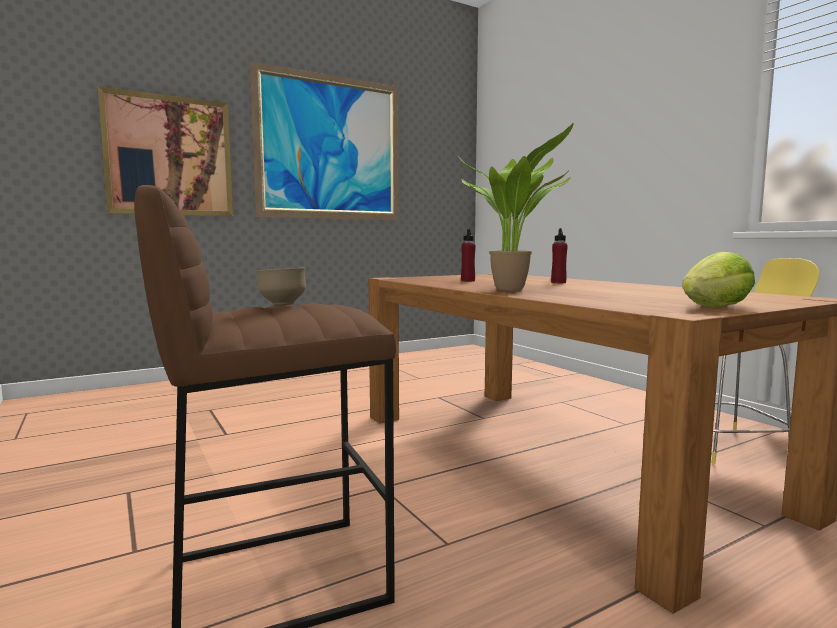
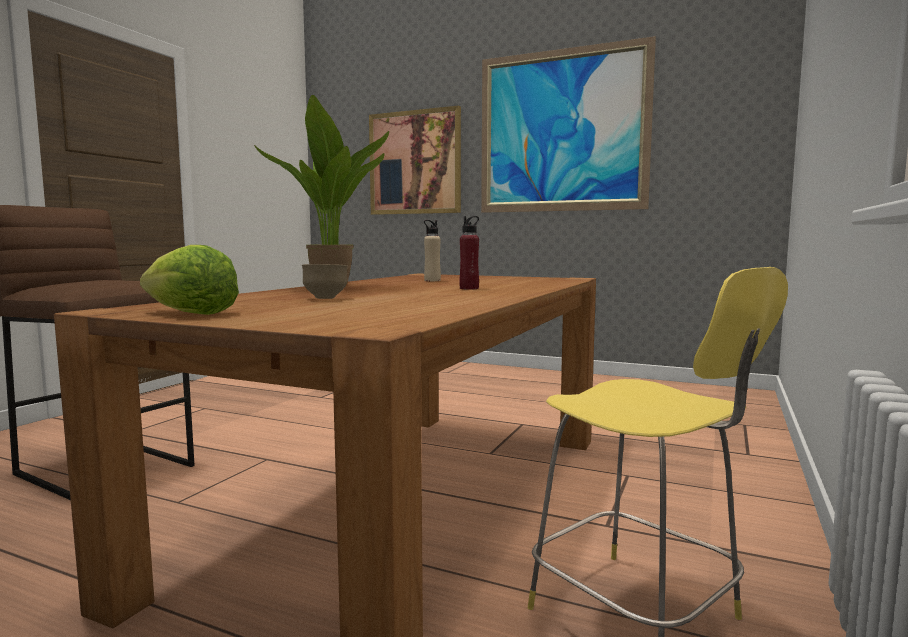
camera: 55 degrees right, 0 degrees up
brown bowl [256,268,306,306] -> brown bowl moved to [302,264,348,299]
red bottle [461,229,476,282] -> beige bottle [424,220,441,281]

